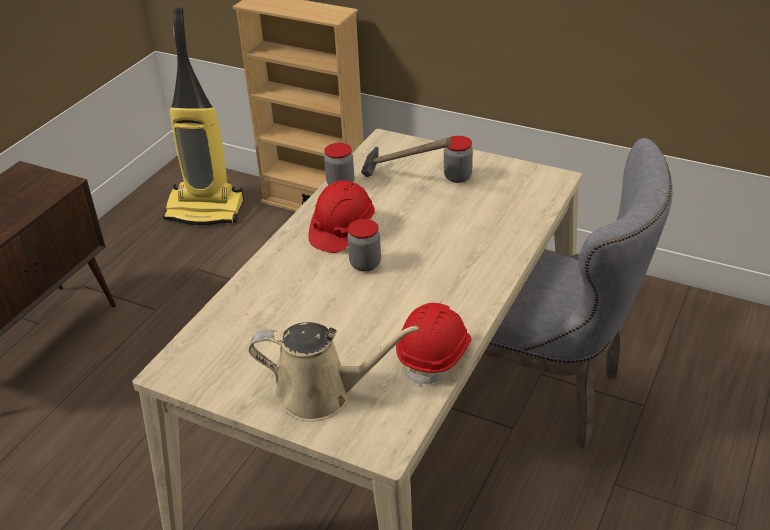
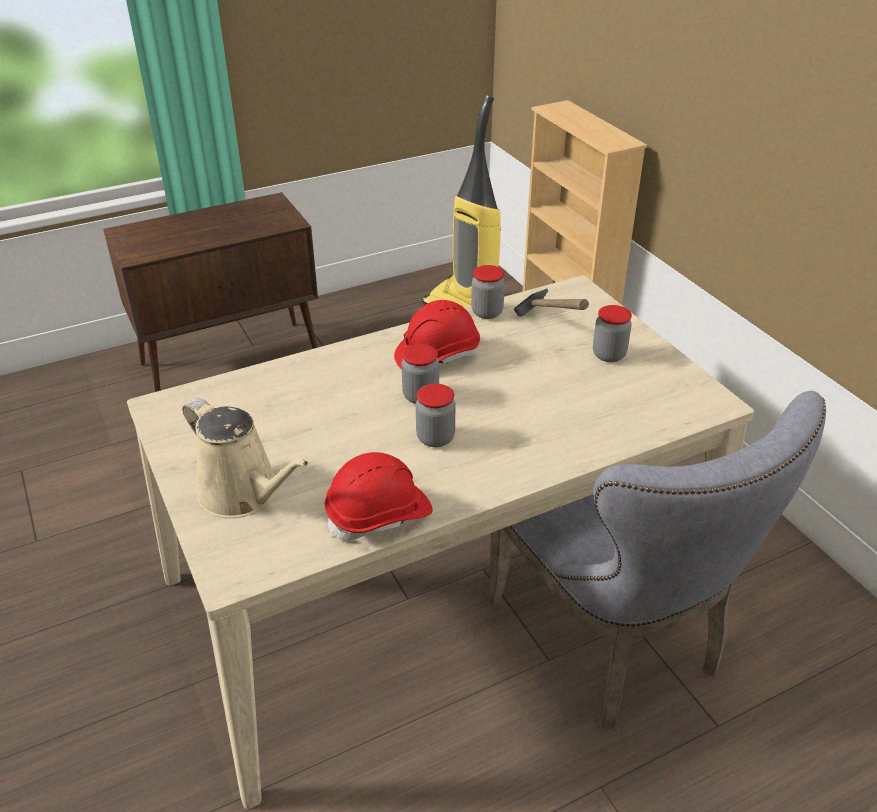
camera: 35 degrees right, 0 degrees up
none -> jar [416,384,456,447]

